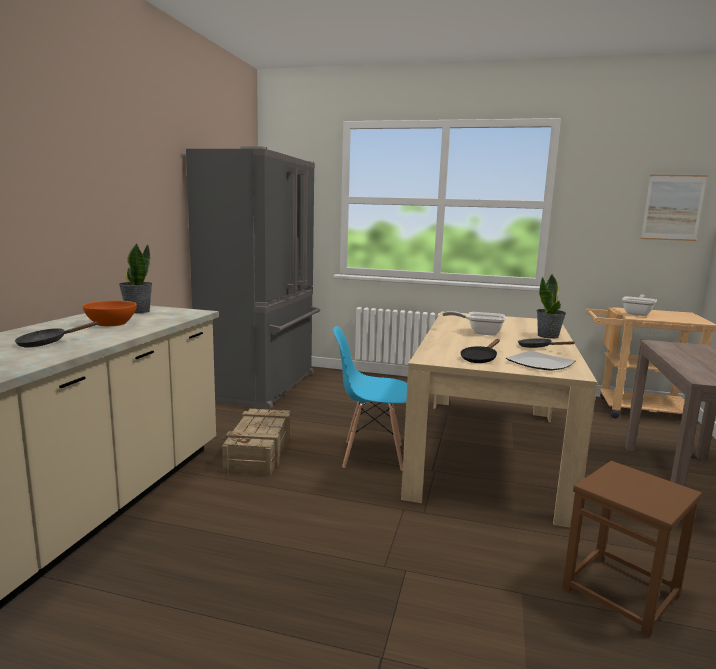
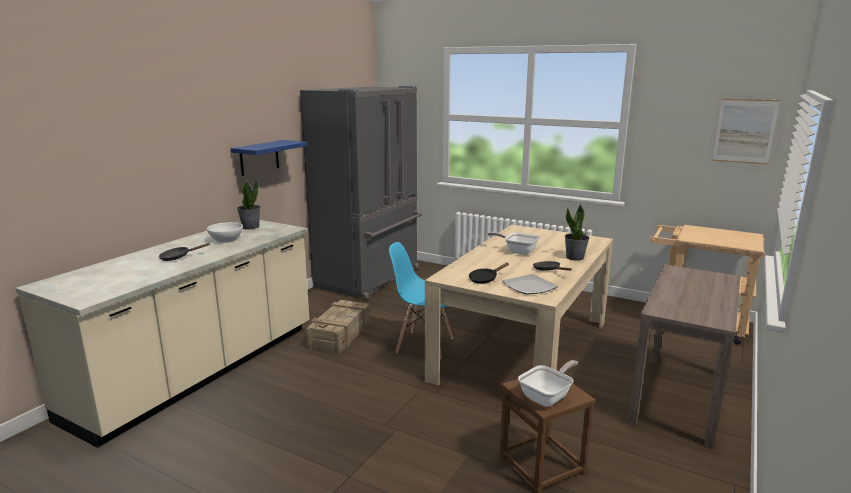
camera: 15 degrees right, 5 degrees up
orange bowl [83,301,137,326] -> white bowl [207,222,243,243]
frying pan [622,295,657,316] -> frying pan moved to [518,360,578,407]
none -> blue shelf [231,140,308,176]

